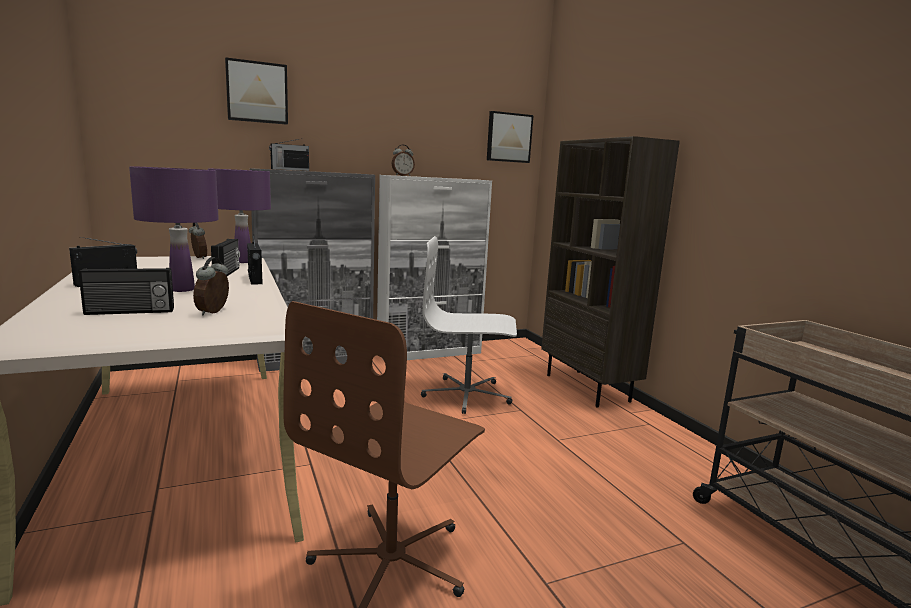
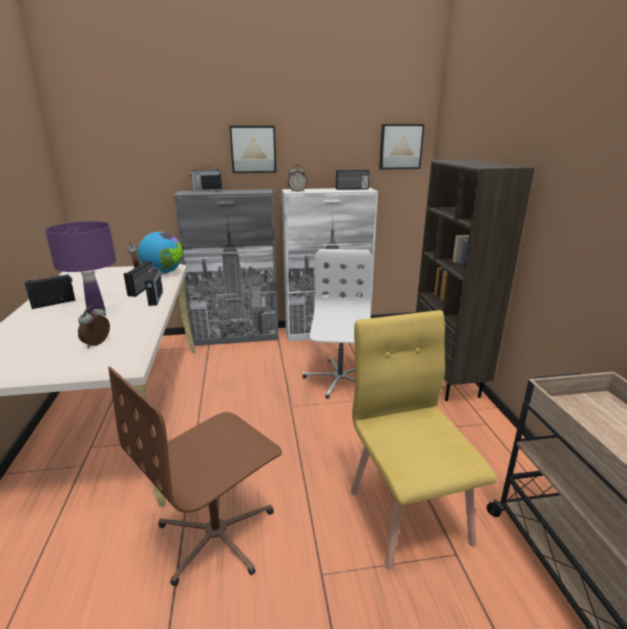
camera: 15 degrees right, 10 degrees up
radio [79,268,174,315] -> radio moved to [336,170,370,190]
purple table lamp [208,168,271,263] -> globe [138,231,183,275]
picture [225,57,288,125] -> picture moved to [229,126,276,173]
white office chair [421,236,517,414] -> white office chair turned 75 degrees clockwise [302,249,373,399]
none -> yellow chair [350,310,497,570]

